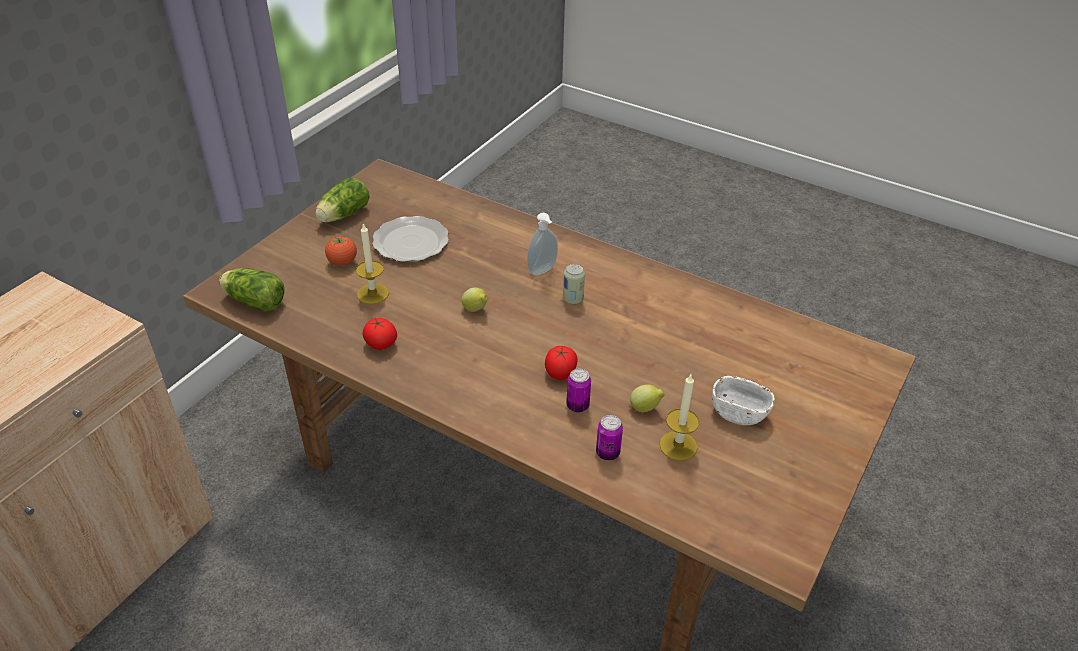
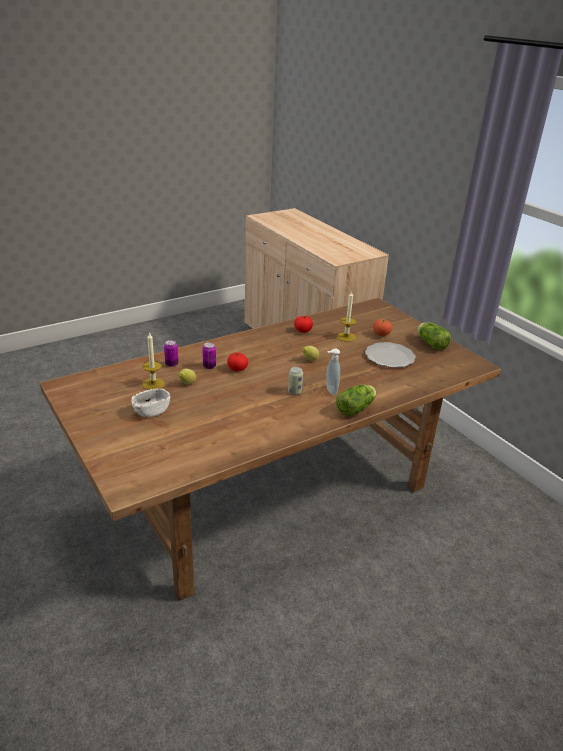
camera: 115 degrees right, 10 degrees down
lettuce [219,268,285,311] -> lettuce moved to [336,384,376,416]

